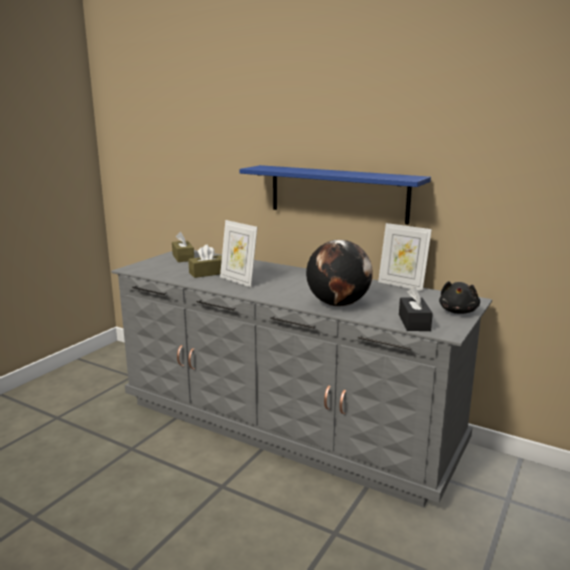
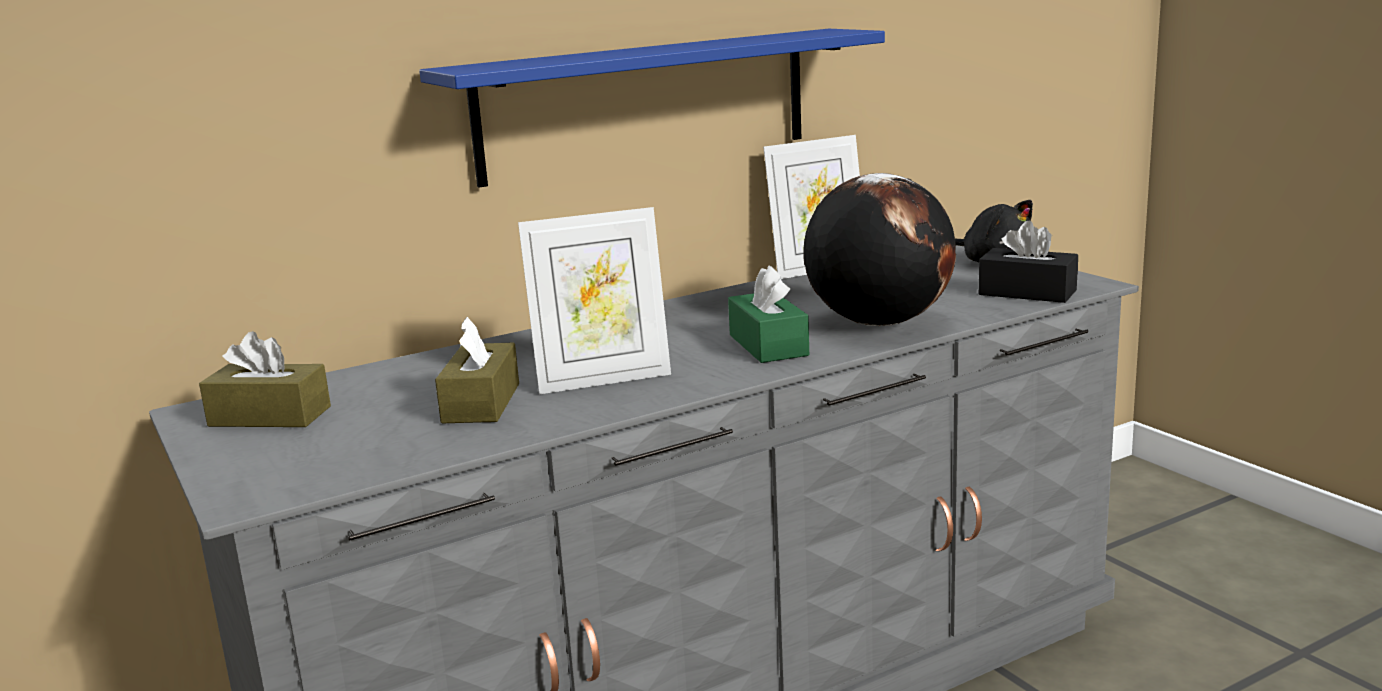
camera: 60 degrees left, 0 degrees up
none -> green tissue box [728,266,809,363]

